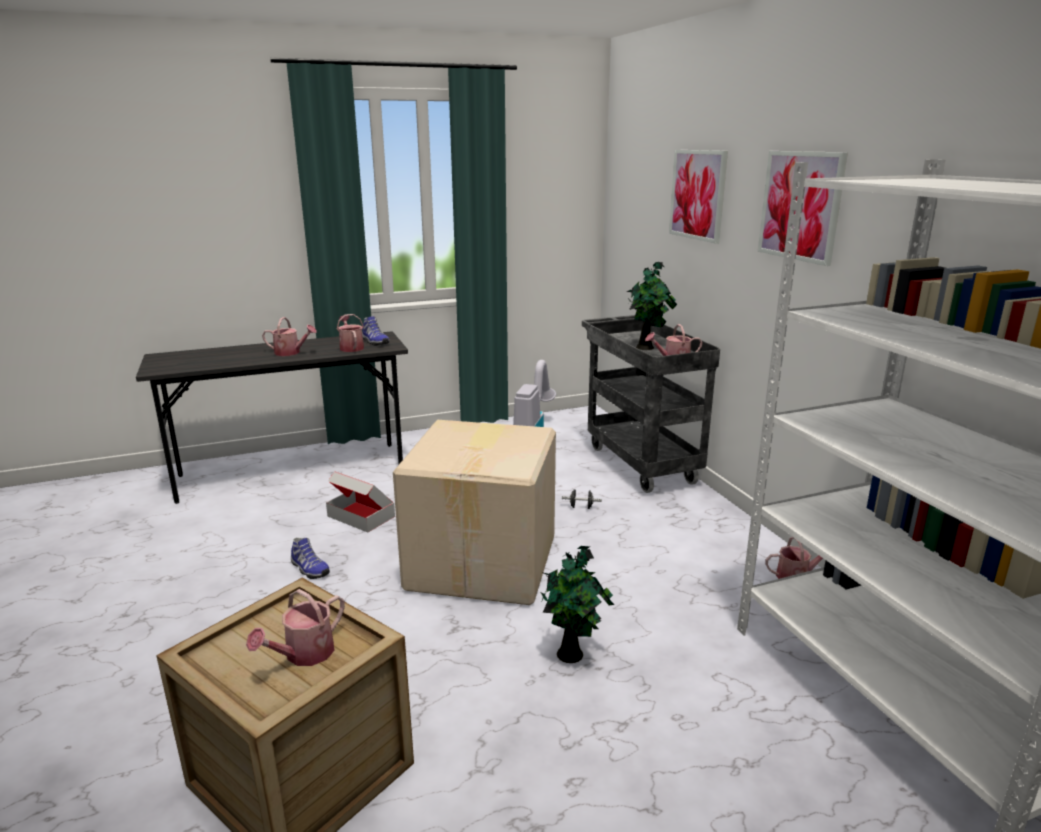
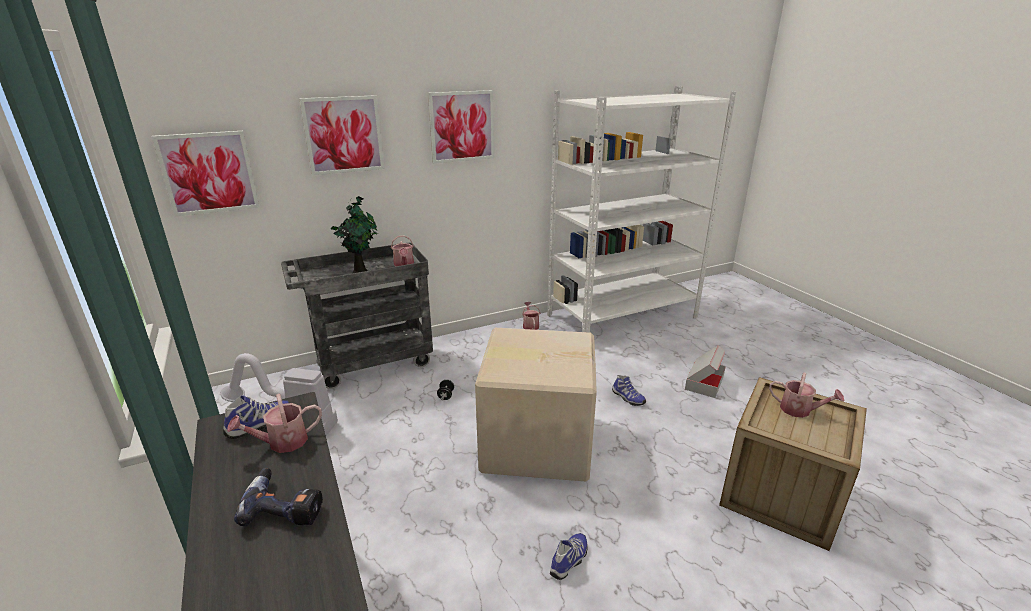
camera: 95 degrees left, 5 degrees up
watering can [262,317,317,356] -> power drill [234,468,323,526]
cardboard box [326,472,395,532] -> cardboard box moved to [685,345,726,398]
potted plant [541,546,614,663] -> shoe [612,375,646,406]
none -> picture [152,131,259,217]

